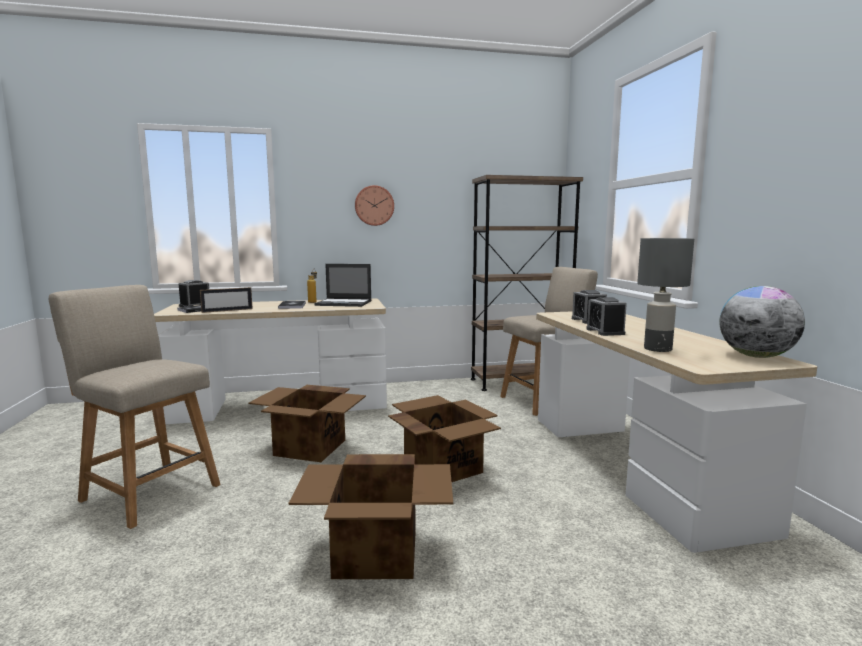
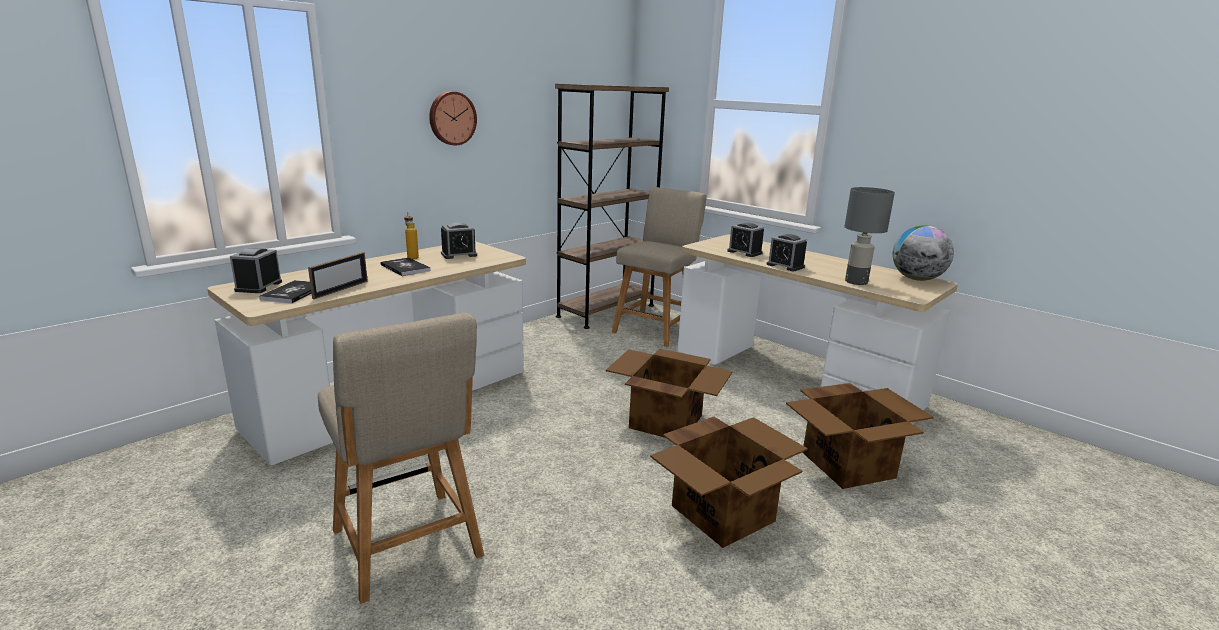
camera: 35 degrees left, 10 degrees up
beige chair [49,285,221,529] -> beige chair turned 120 degrees counterclockwise [318,313,484,604]
cardboard box [248,385,366,462] -> cardboard box moved to [786,383,934,489]
laptop [314,264,372,307] -> alarm clock [441,222,477,259]

